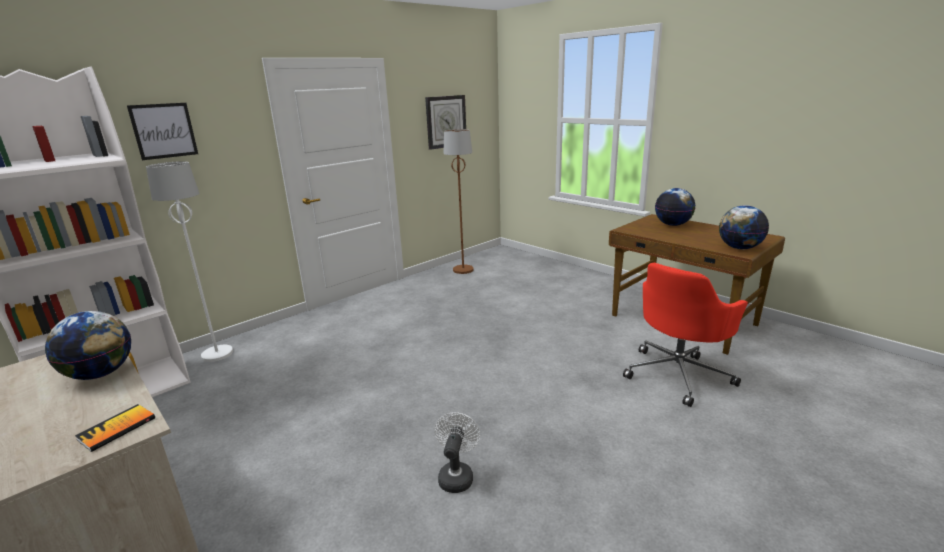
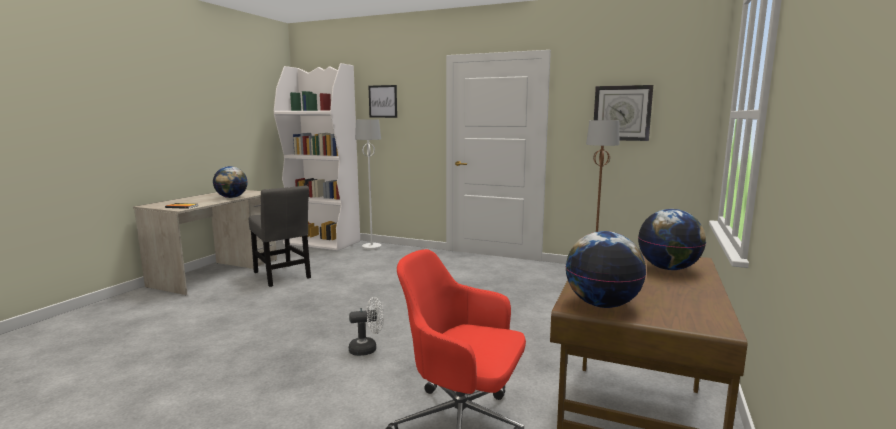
camera: 65 degrees right, 10 degrees down
white fan [435,412,480,493] -> white fan moved to [349,297,384,356]
none -> grey chair [249,186,311,287]

